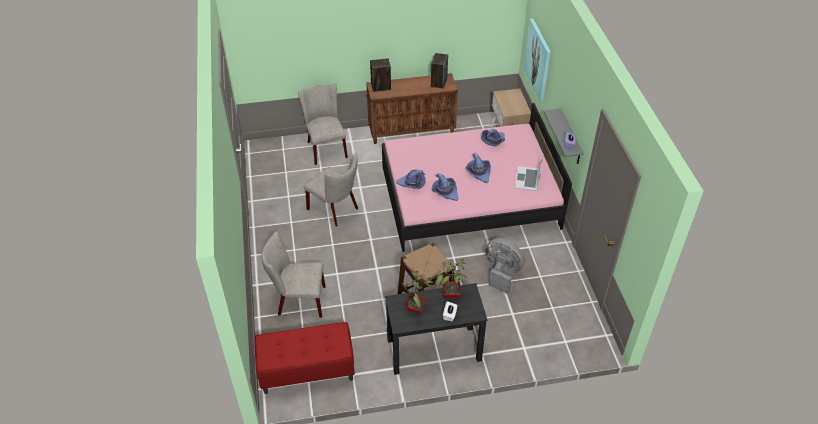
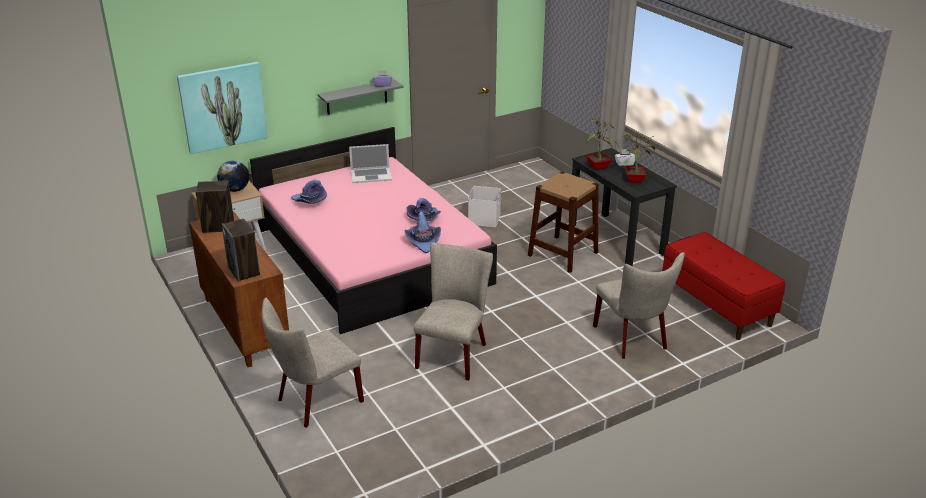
camera: 110 degrees left, 15 degrees down
purple hat [466,153,491,183] -> none
grey fan [485,238,525,294] -> white storage box [468,186,501,227]
none -> globe [217,161,249,192]

